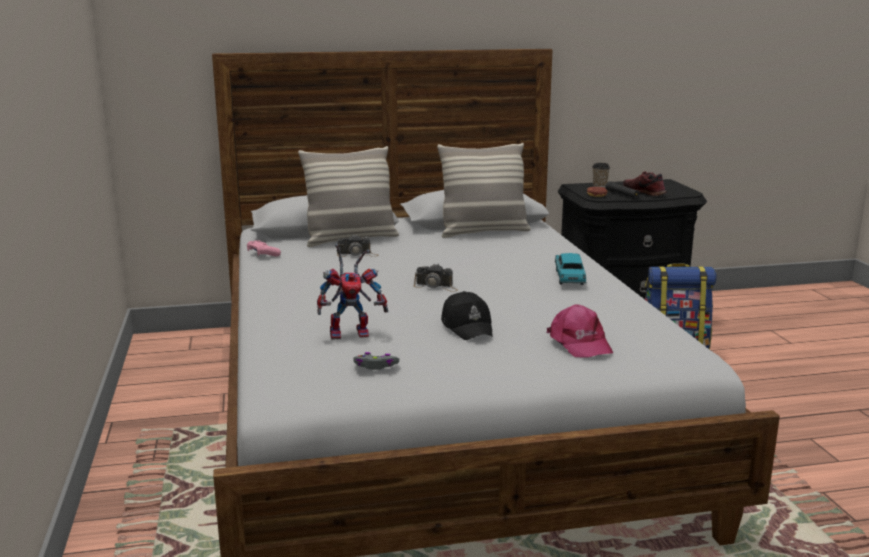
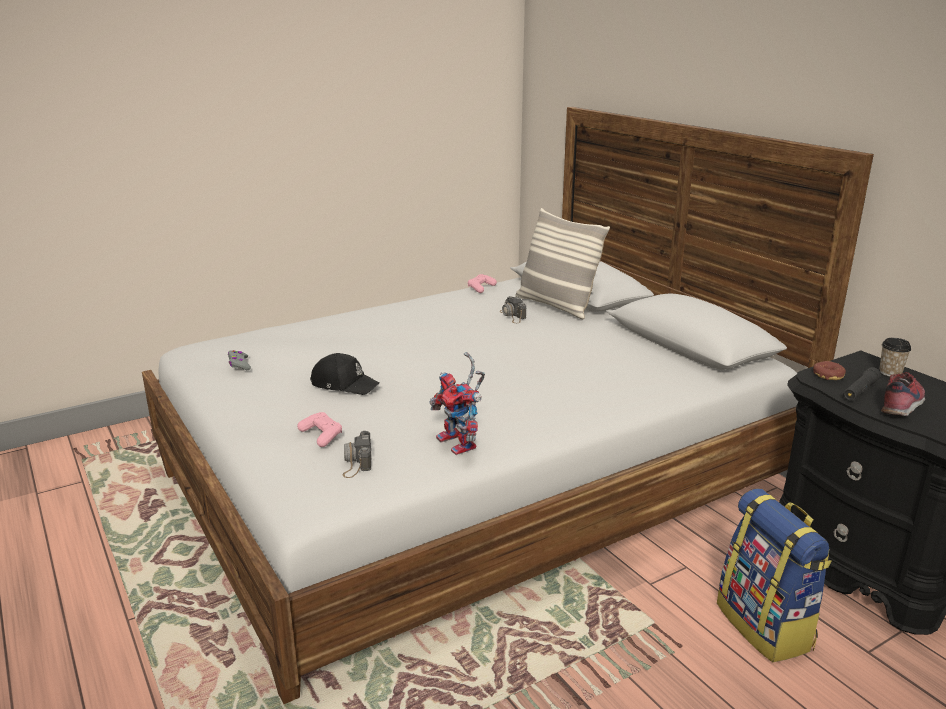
camera: 70 degrees right, 5 degrees up
toy robot [317,244,388,340] -> toy robot moved to [429,352,485,455]
camera [414,263,458,292] -> camera moved to [343,431,371,478]
pillow [437,143,531,238] -> none
black cap [441,291,493,340] -> black cap turned 120 degrees counterclockwise [310,353,380,395]
pink cap [547,304,613,358] -> pink game controller [297,412,342,447]
turquoise toy car [555,253,586,285] -> none

